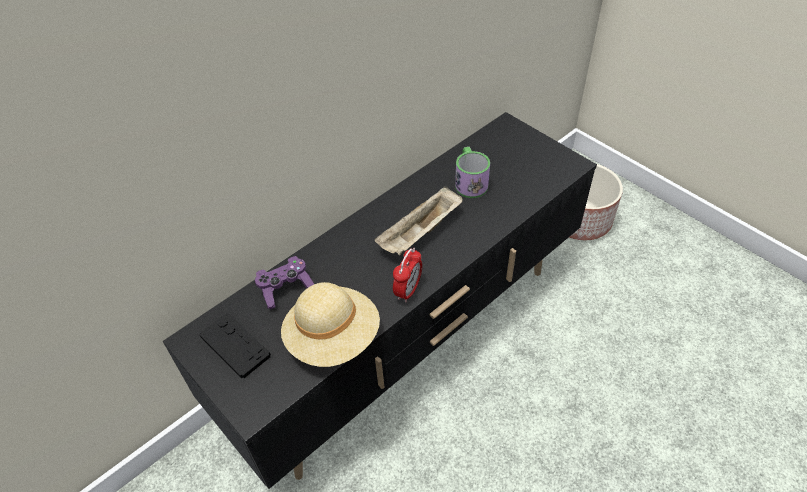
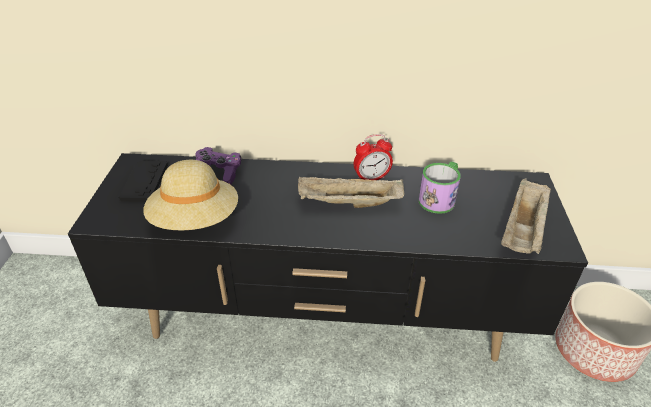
camera: 45 degrees right, 10 degrees down
alarm clock [393,248,422,303] -> alarm clock moved to [354,134,393,180]
none -> beige tray [501,178,551,254]

